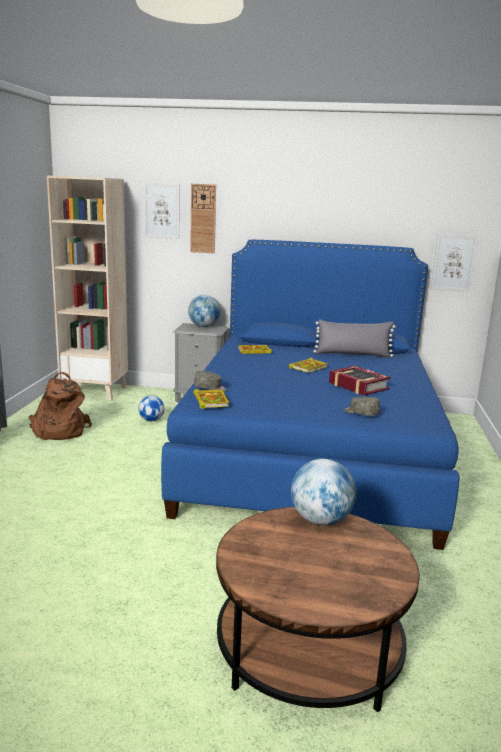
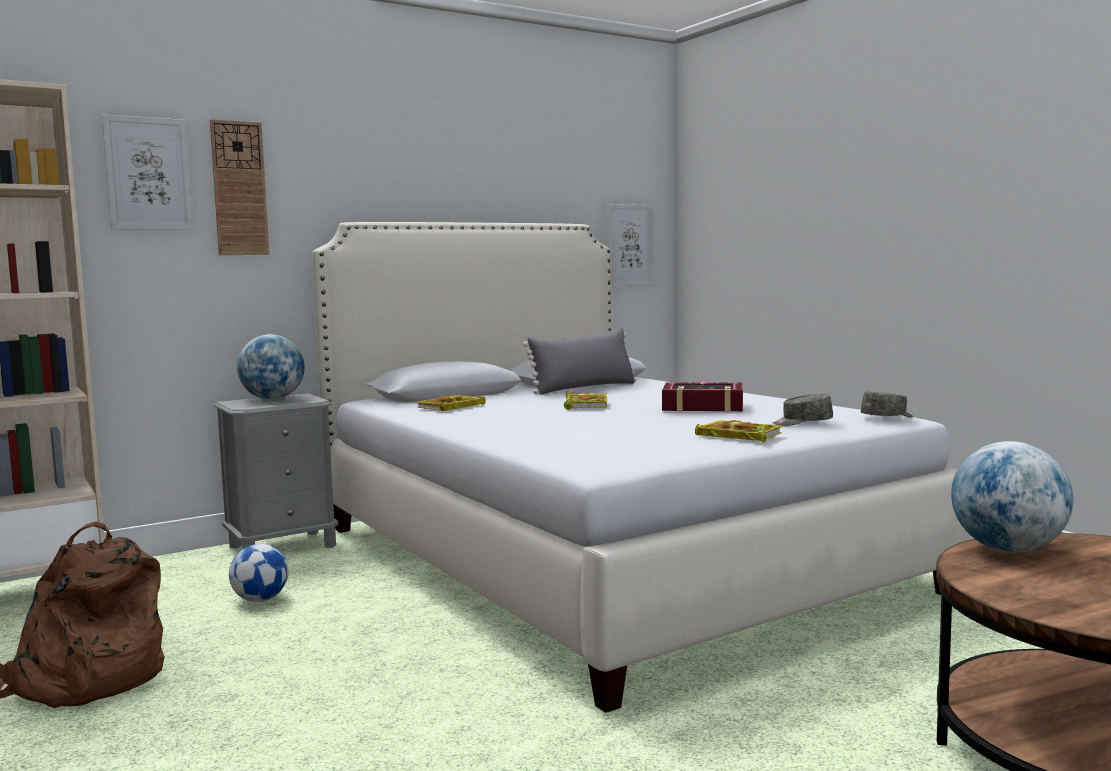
camera: 40 degrees left, 10 degrees down
blue bed [161,240,460,550] -> white bed [312,222,970,713]
grey cap [194,371,227,392] -> grey cap moved to [861,391,913,418]
book [194,389,229,409] -> book moved to [695,420,782,443]

